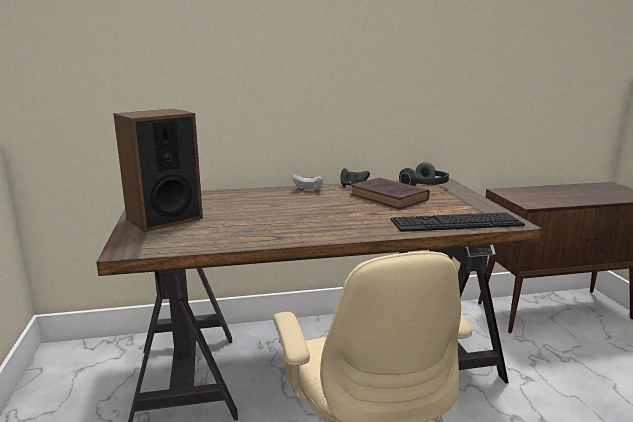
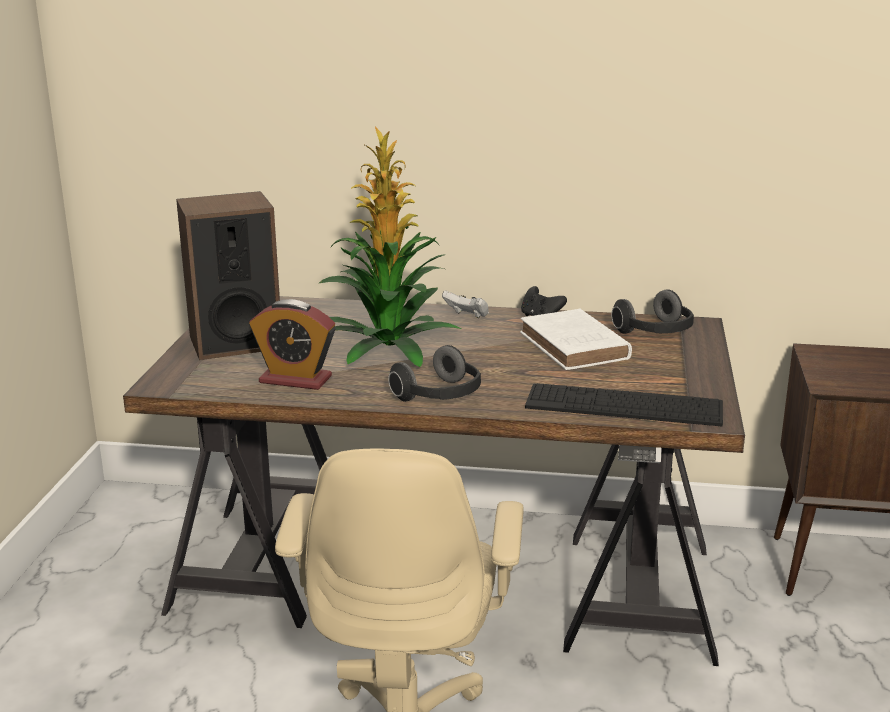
camera: 20 degrees right, 5 degrees up
brown book [350,178,430,209] -> white book [520,309,632,370]
none -> alarm clock [249,299,336,390]
none -> potted plant [319,127,462,367]
none -> headphones [388,345,481,402]

